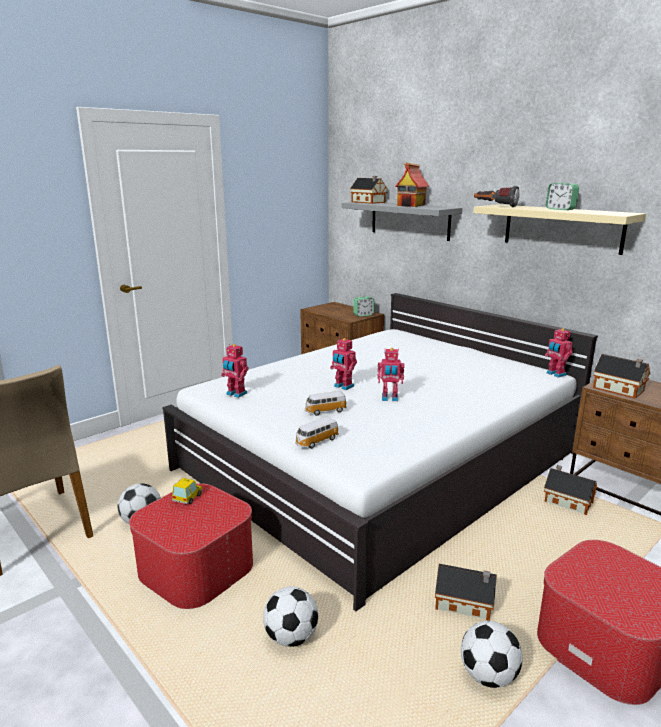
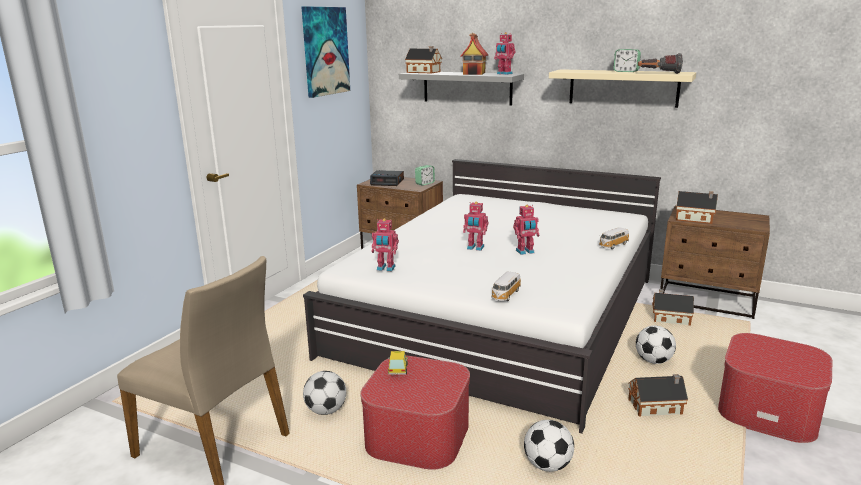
camera: 20 degrees left, 0 degrees up
toy car [305,391,347,416] -> toy car moved to [599,227,629,249]
football [461,621,523,688] -> football moved to [636,325,676,364]
flashlight [474,186,519,207] -> flashlight moved to [638,53,683,74]
toy robot [545,328,573,377] -> toy robot moved to [494,32,516,75]
none -> picture [301,6,350,98]
none -> alarm clock [370,170,404,186]

